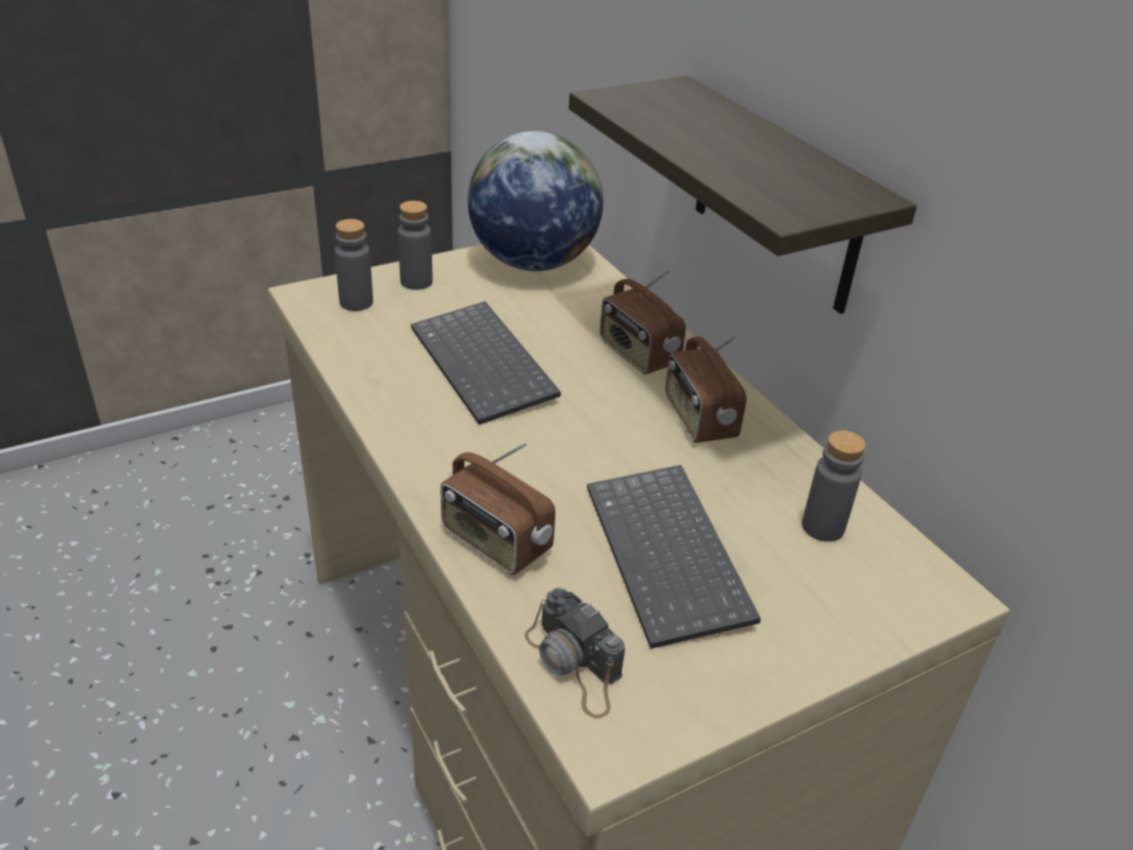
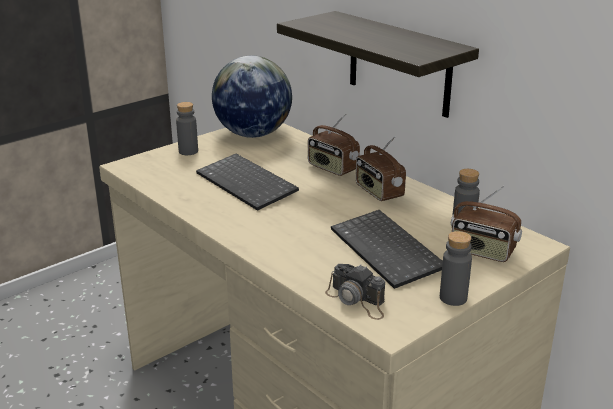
camera: 10 degrees left, 10 degrees down
grey bottle [335,219,373,311] -> grey bottle moved to [440,231,472,306]
radio [441,443,555,575] -> radio moved to [451,186,522,262]

